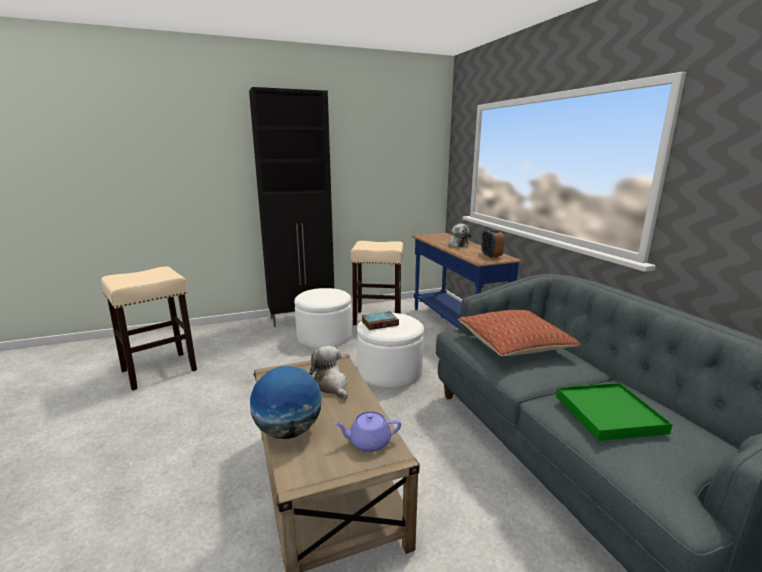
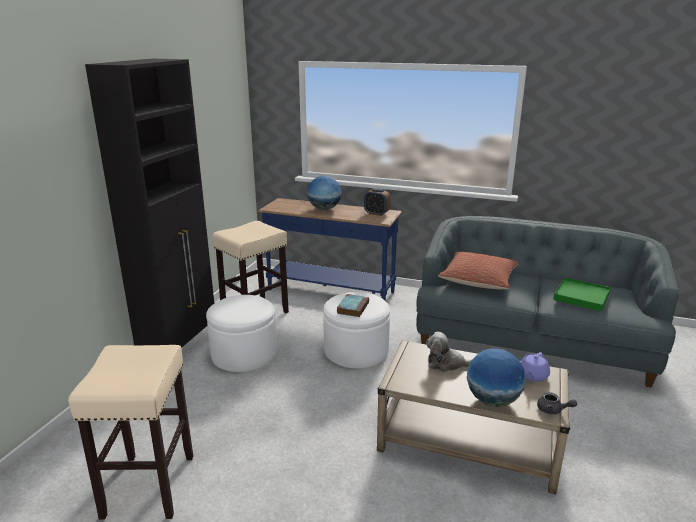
camera: 50 degrees left, 5 degrees up
plush toy [448,224,471,247] -> globe [307,176,341,210]
none -> grey teapot [537,392,577,414]

